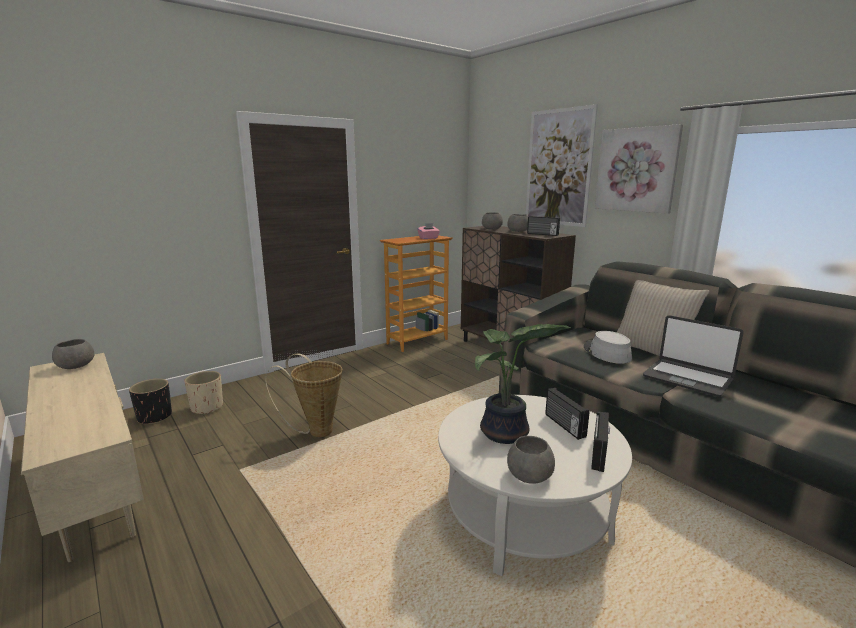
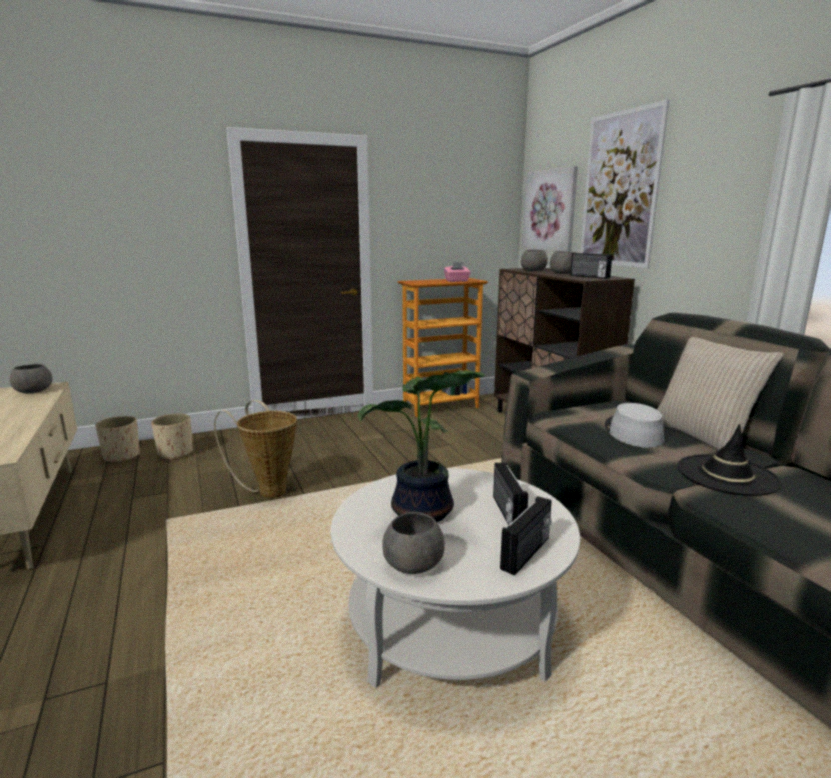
camera: 15 degrees right, 0 degrees up
black planter [129,379,172,424] -> beige planter [95,416,140,463]
picture [595,124,683,214] -> picture moved to [522,166,578,252]
laptop [643,315,743,397] -> black hat [677,424,782,496]

